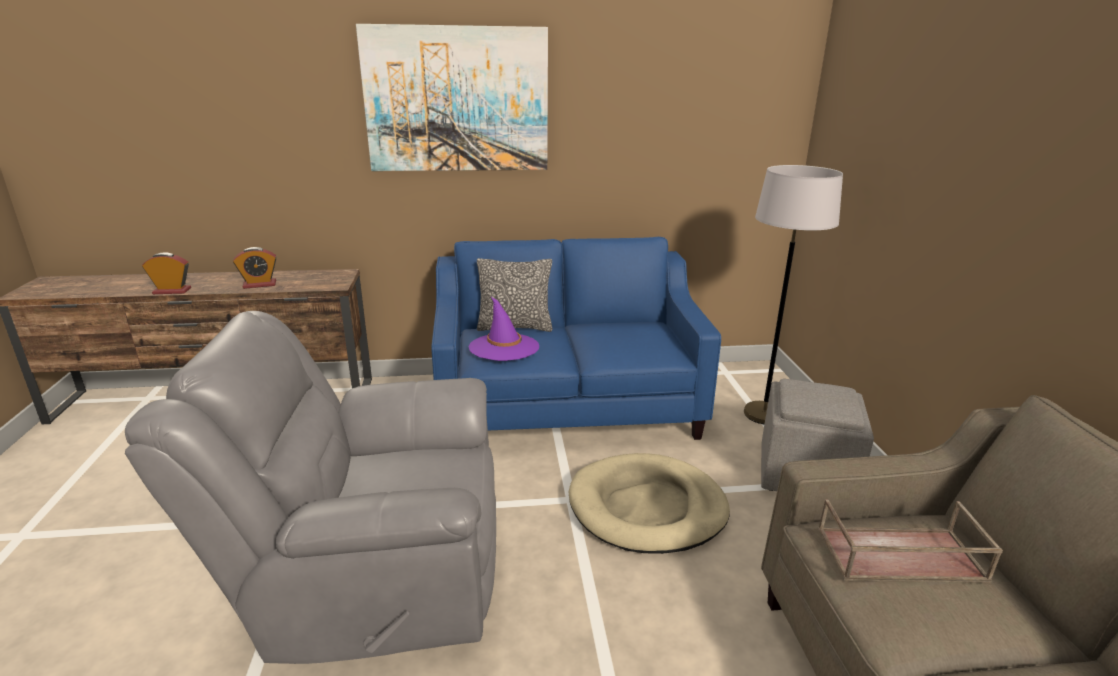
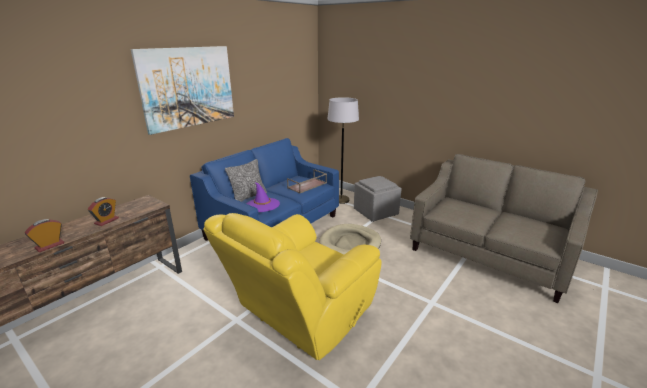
camera: 45 degrees left, 0 degrees up
grey armchair [125,311,496,664] -> yellow armchair [203,213,382,360]
brown tray [818,500,1003,582] -> brown tray moved to [287,169,327,194]

